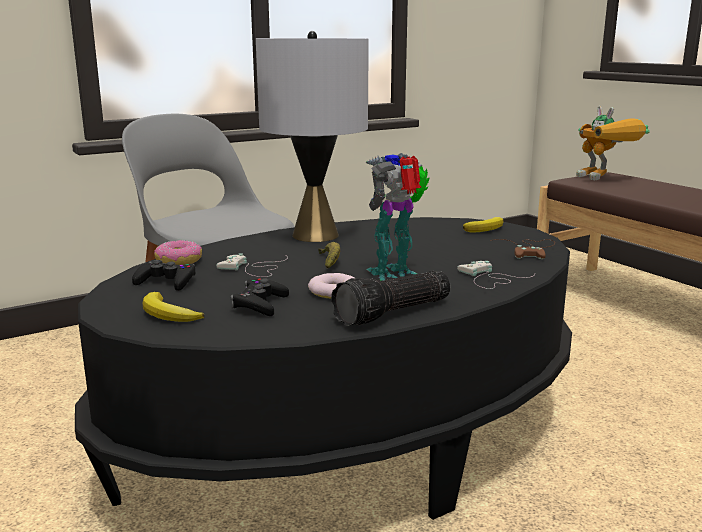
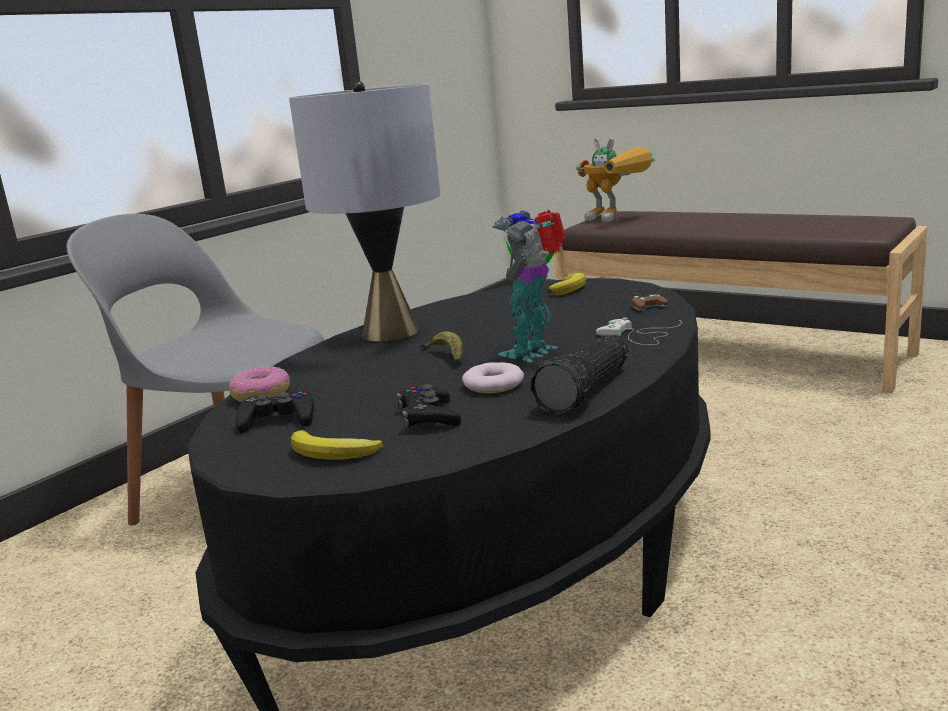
camera: 20 degrees left, 0 degrees up
white game controller [216,253,288,277] -> none

